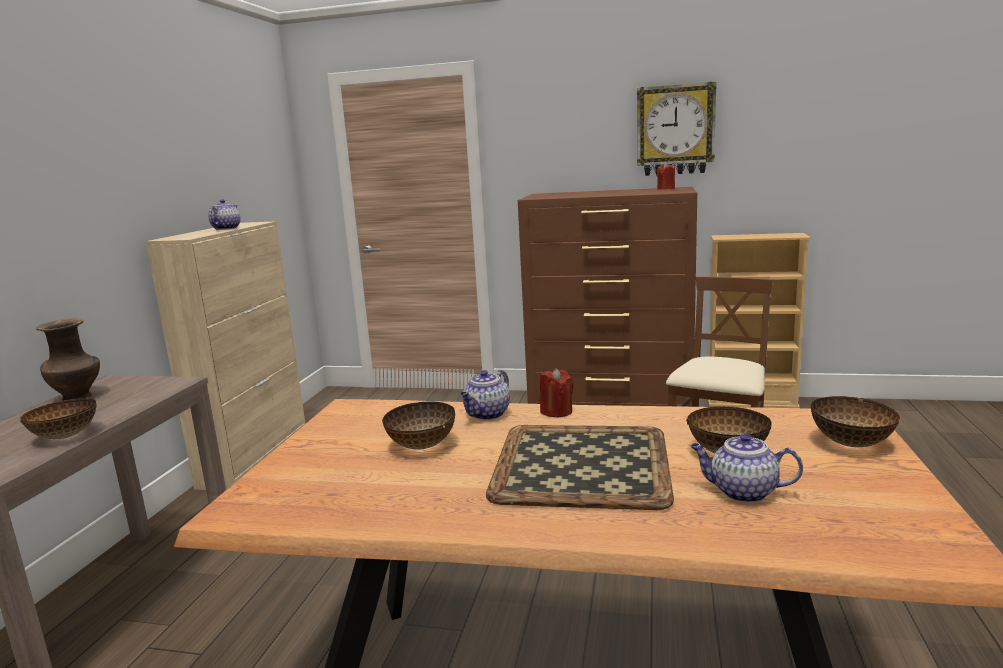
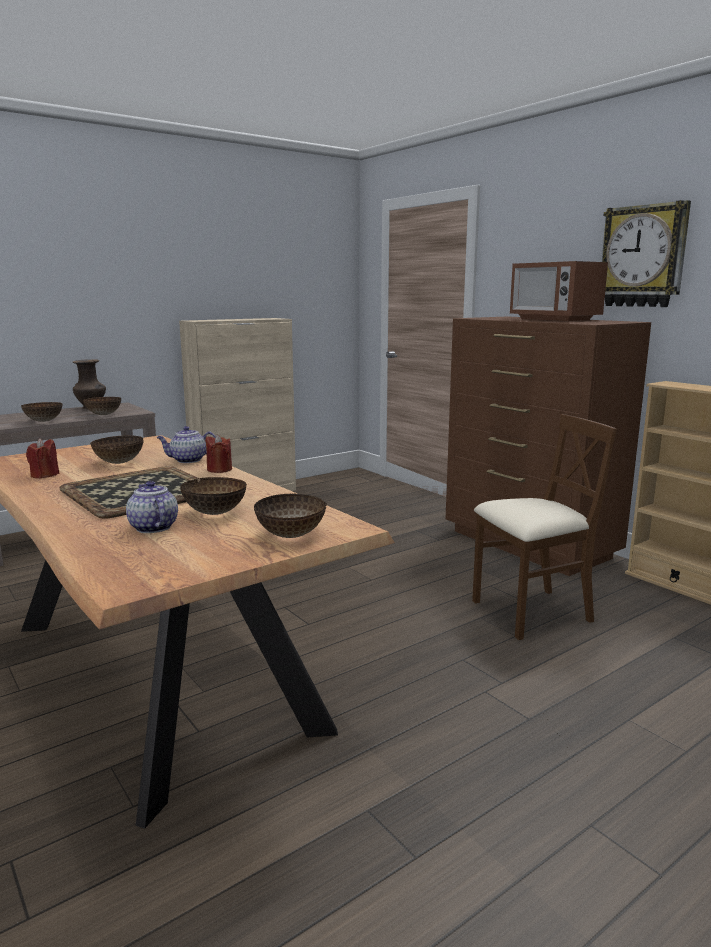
camera: 40 degrees right, 0 degrees up
teapot [208,199,241,230] -> none
red candle [656,162,675,190] -> red candle moved to [26,438,59,478]
none -> bowl [82,397,121,415]
none -> microwave [510,261,608,321]

